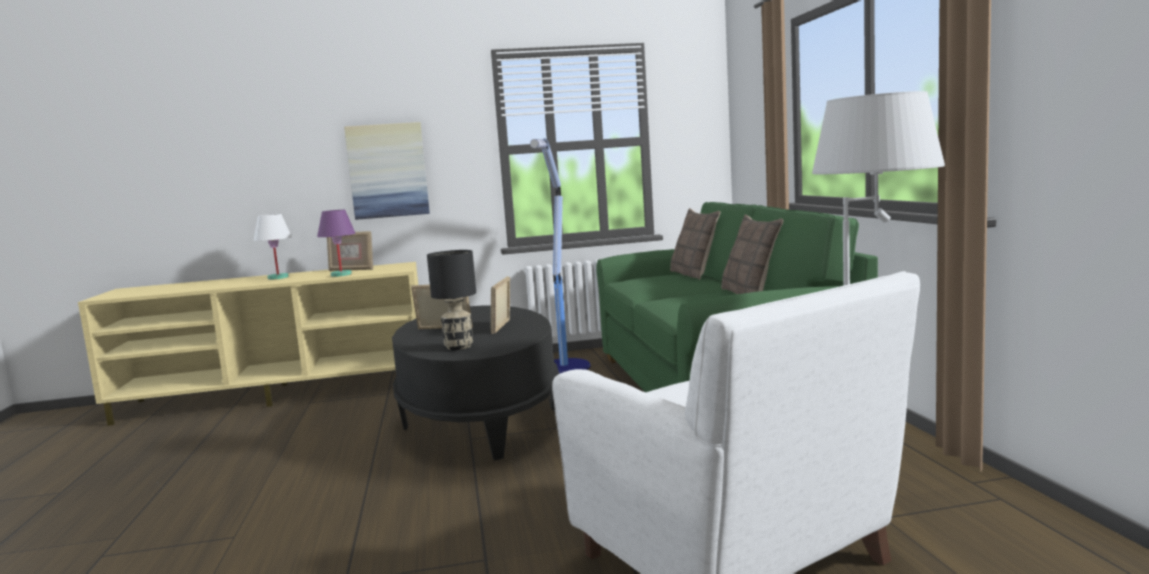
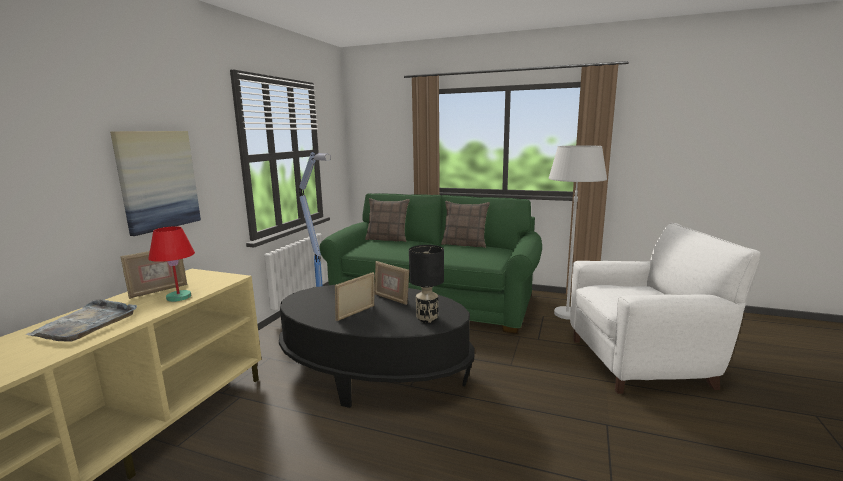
camera: 60 degrees left, 5 degrees up
white table lamp [253,214,292,280] -> grey tray [25,299,137,342]
purple table lamp [317,210,356,277] -> red table lamp [148,226,195,302]

